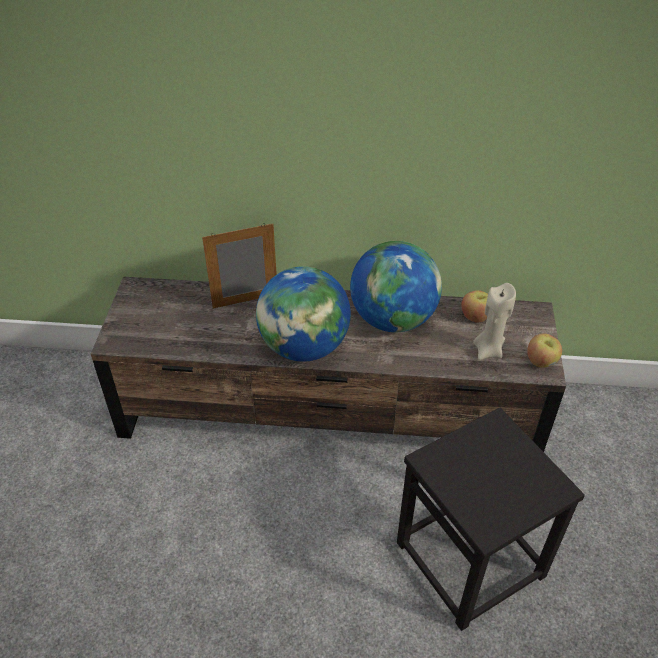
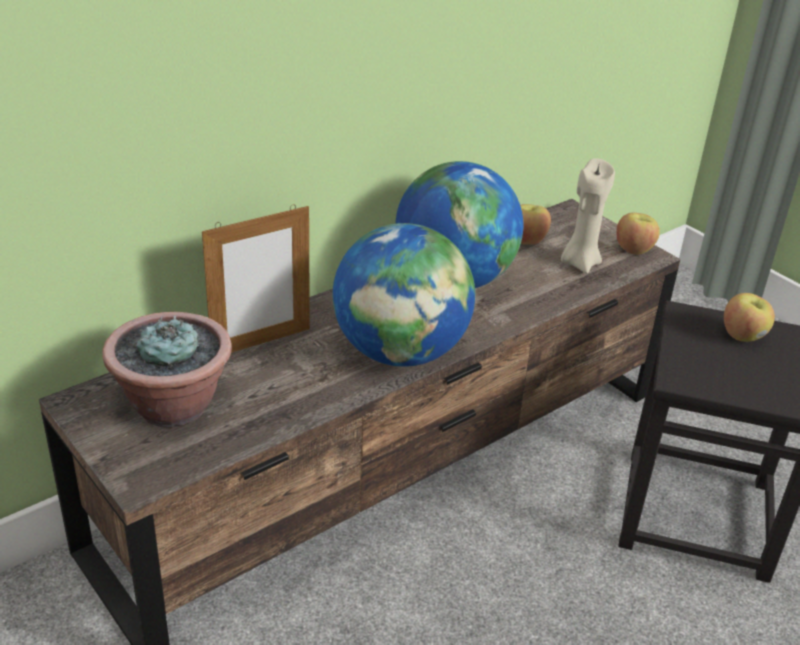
camera: 45 degrees left, 10 degrees down
picture frame [202,223,277,308] -> picture frame turned 150 degrees counterclockwise [202,205,310,353]
none -> potted plant [102,312,232,427]
none -> apple [724,293,775,342]

